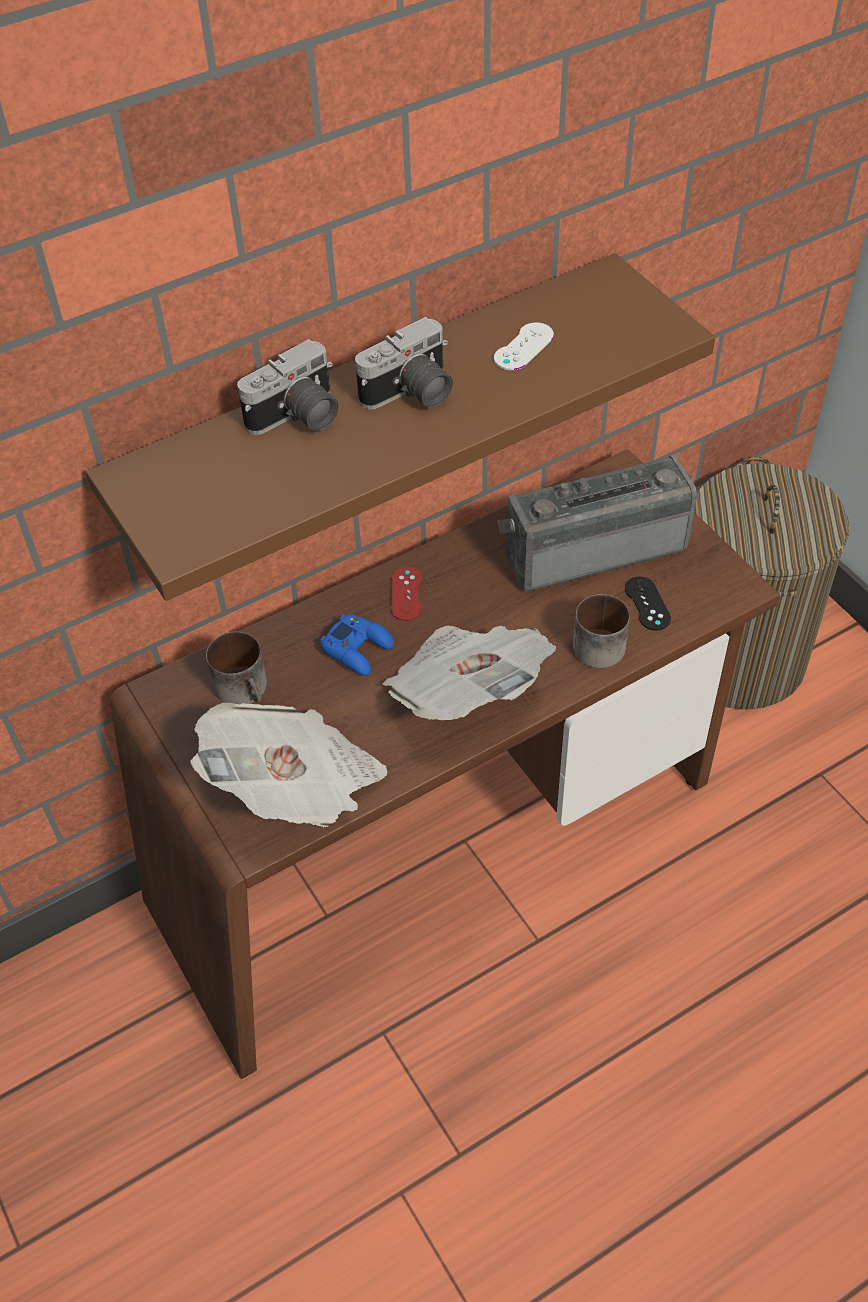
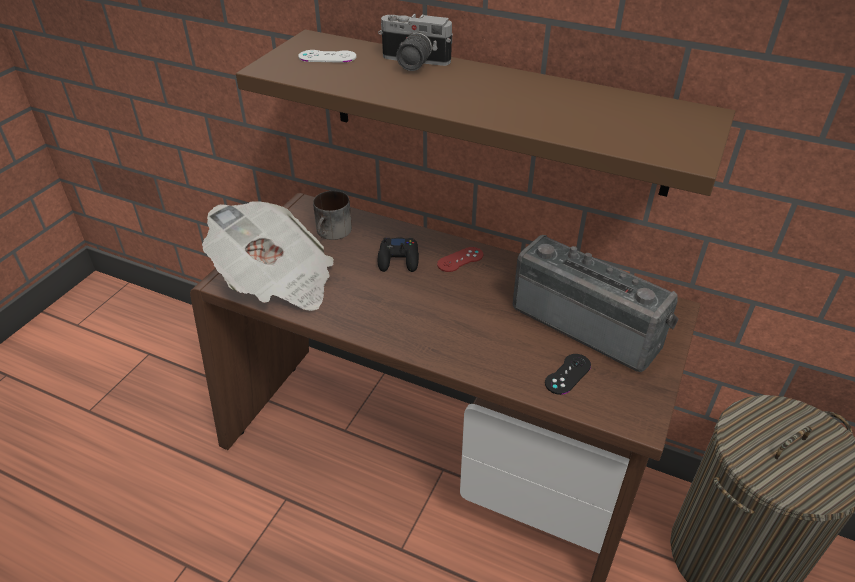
camera: 55 degrees right, 10 degrees down
blue game controller [320,614,394,676] -> black game controller [378,238,419,272]
camera [355,317,453,409] -> none
newspaper [382,625,556,720] -> none
white game controller [494,322,554,370] -> white game controller moved to [298,50,356,63]
mug [573,594,630,668] -> none

